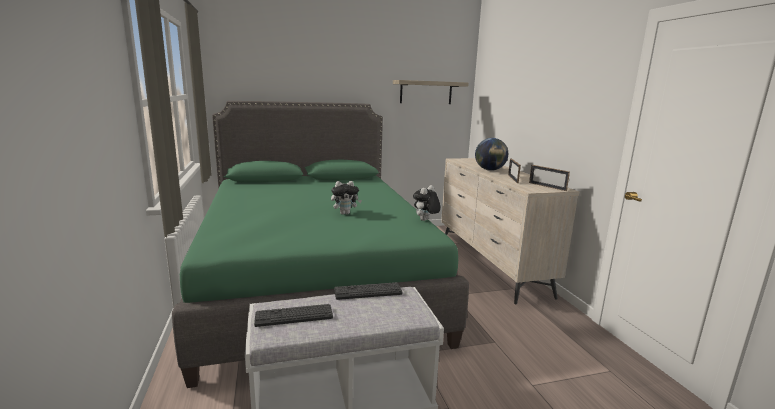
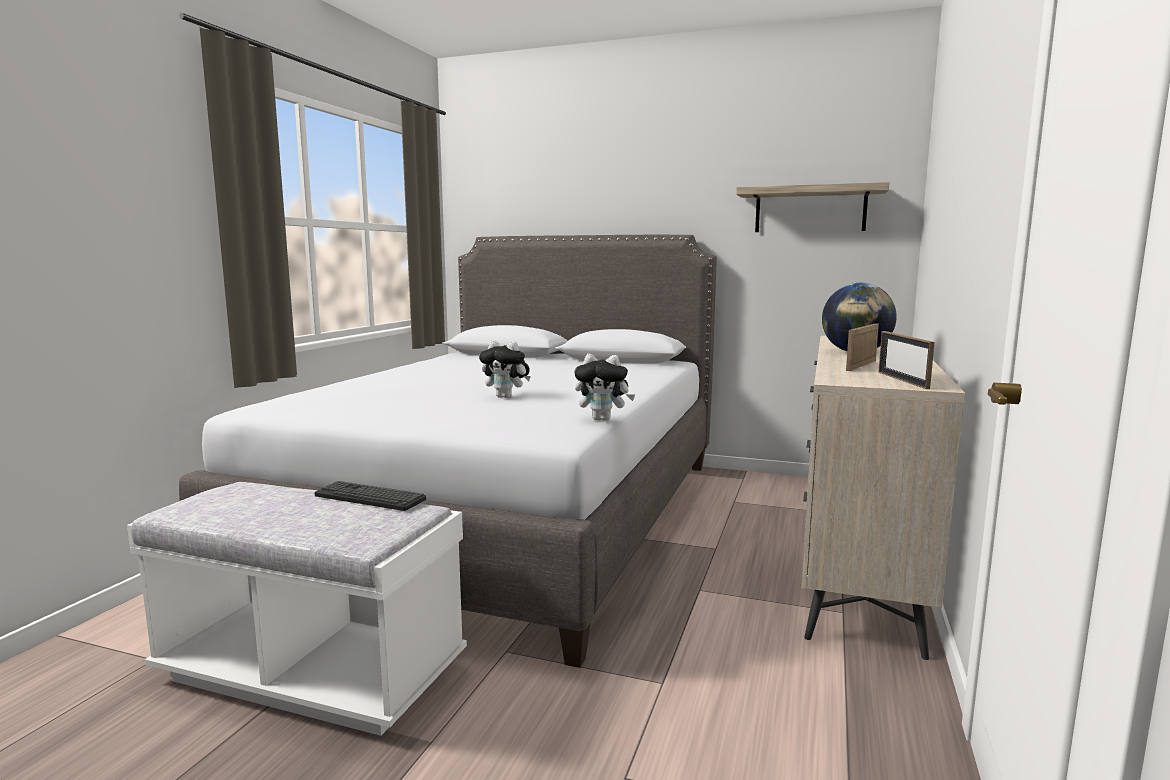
camera: 35 degrees right, 5 degrees down
green bed [172,101,469,388] -> grey bed [179,235,717,668]
keyboard [254,304,333,327] -> none
plush toy [413,185,441,221] -> plush toy turned 150 degrees counterclockwise [574,354,635,421]

